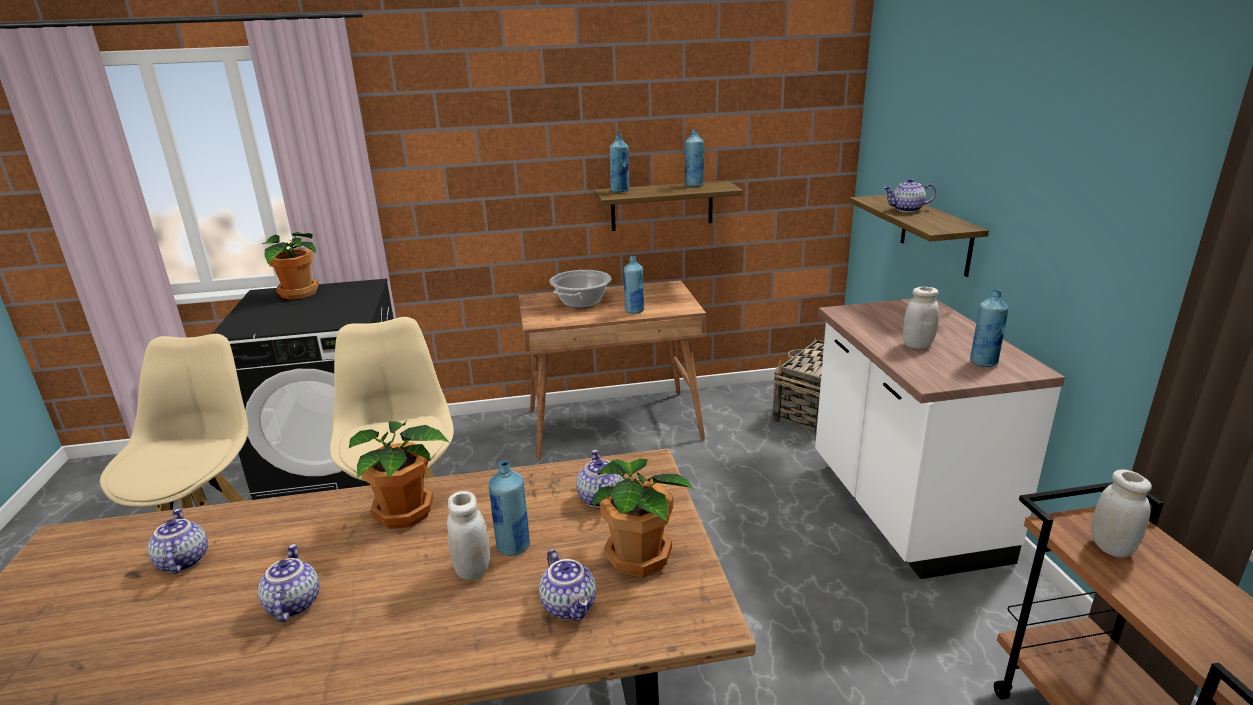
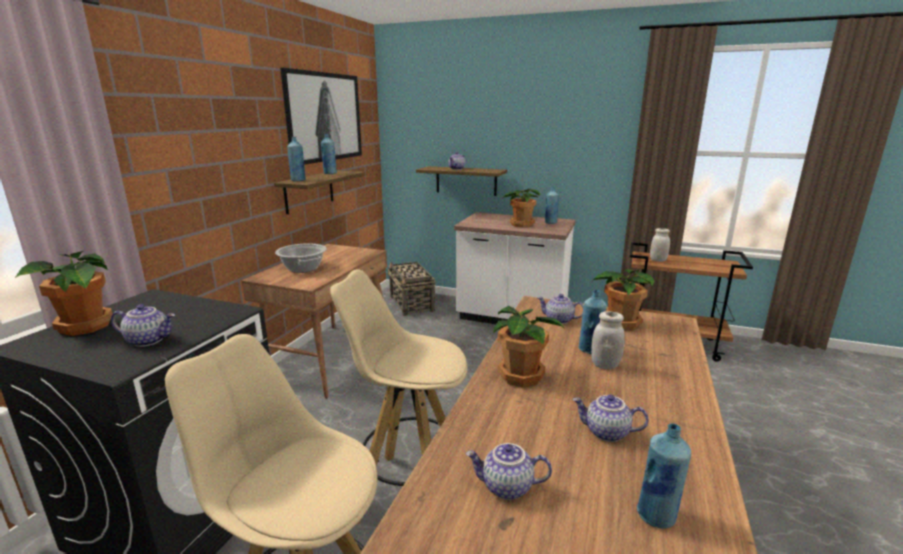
camera: 60 degrees left, 5 degrees down
teapot [539,549,596,621] -> teapot moved to [111,304,175,347]
blue bottle [624,256,644,314] -> blue bottle moved to [637,423,691,529]
white jar [903,287,939,349] -> potted plant [503,188,540,228]
none -> picture [280,67,362,165]

